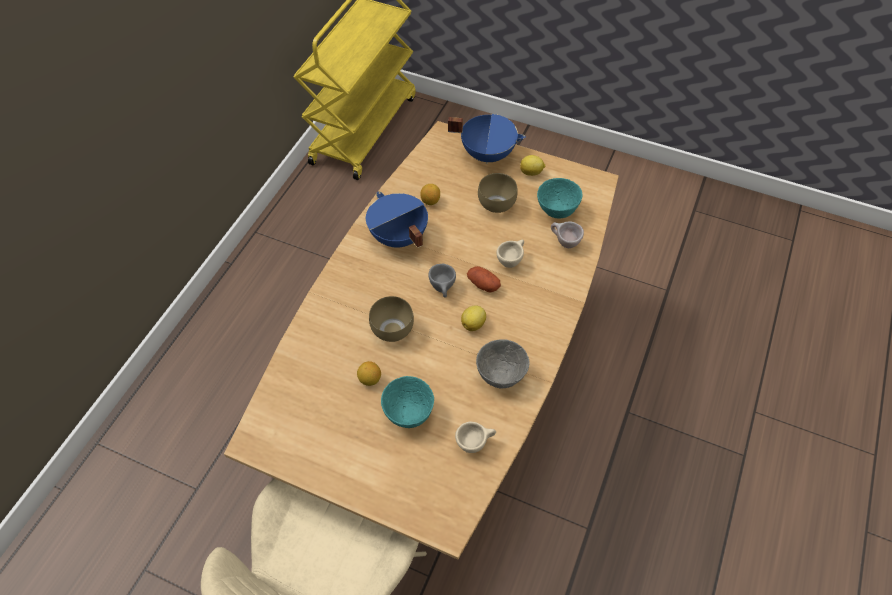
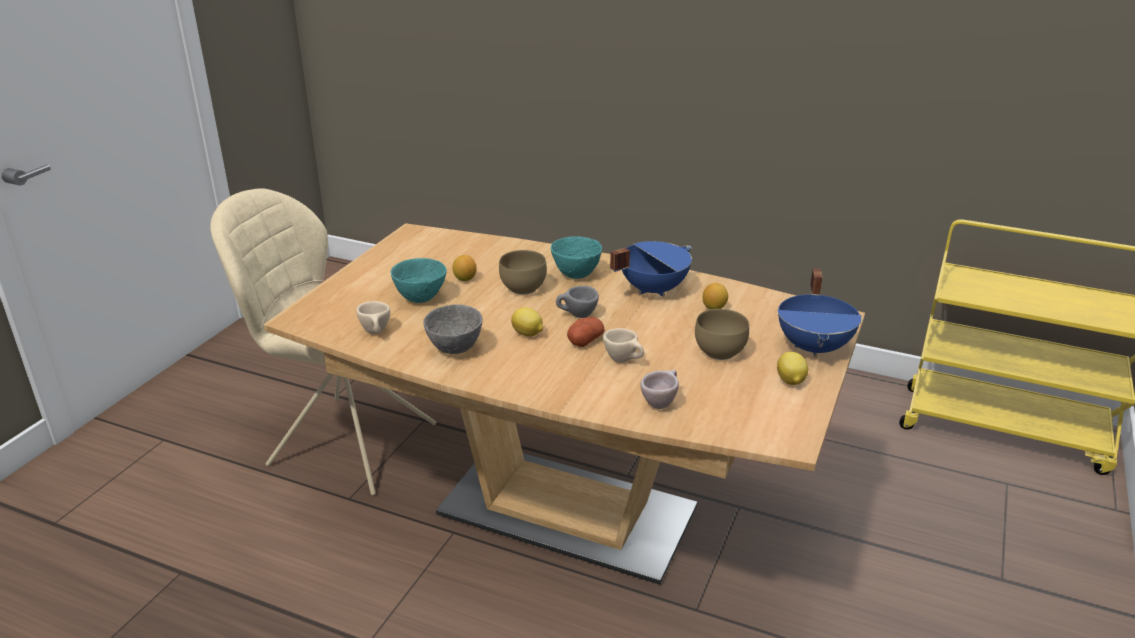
camera: 90 degrees right, 25 degrees down
turquoise bowl [537,178,582,219] -> turquoise bowl moved to [551,236,602,279]

